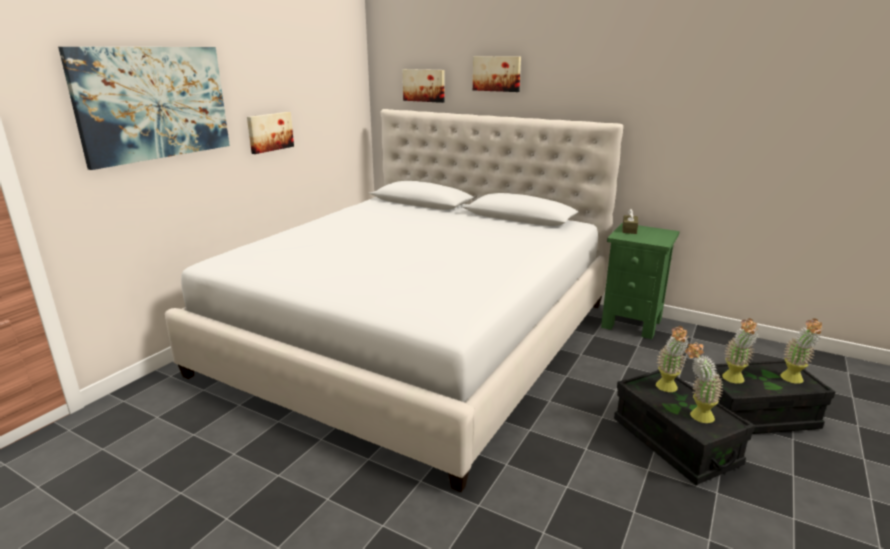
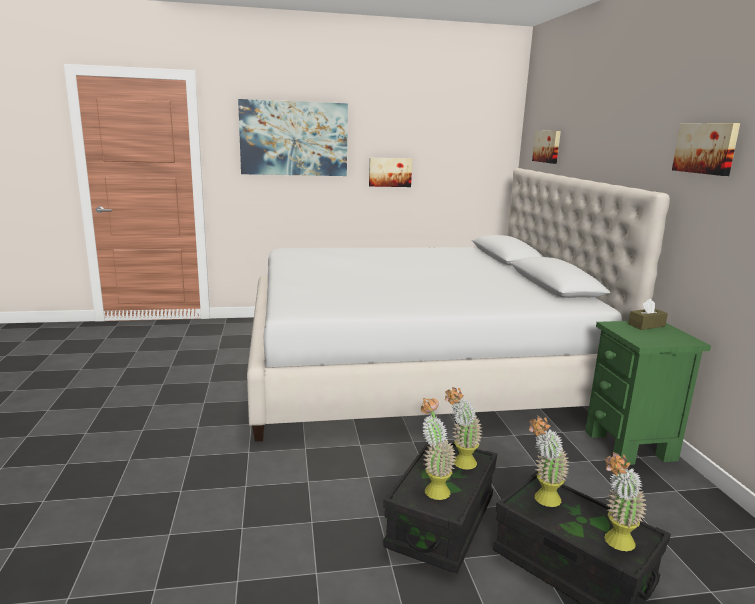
camera: 50 degrees right, 5 degrees down
picture [473,56,521,92] -> picture moved to [672,123,740,176]

